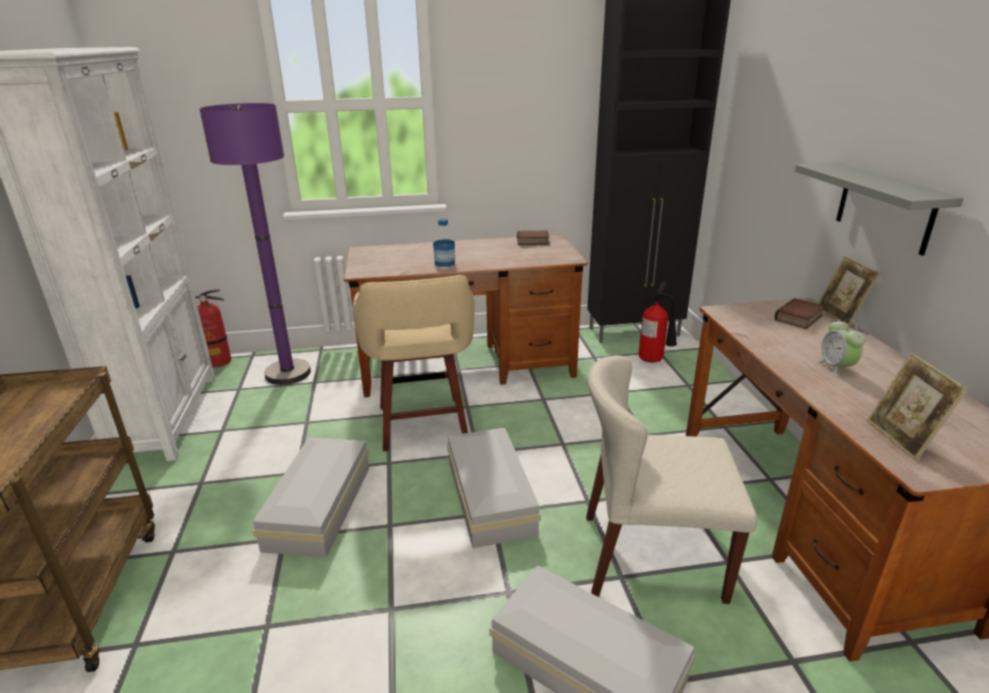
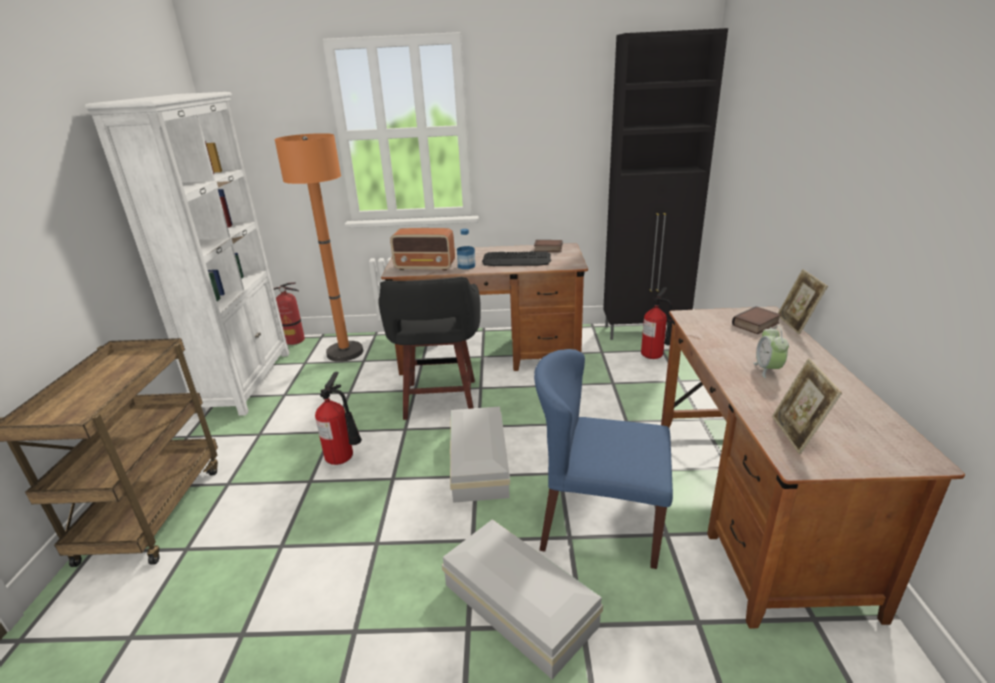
camera: 10 degrees right, 0 degrees up
purple floor lamp [200,103,311,385] -> orange floor lamp [274,133,363,362]
white storage box [253,437,369,558] -> fire extinguisher [315,372,362,465]
beige stool [353,275,475,451] -> black stool [379,277,481,420]
beige chair [586,355,757,604] -> blue chair [534,349,673,569]
grey shelf [795,162,964,256] -> none
none -> radio [390,228,455,271]
none -> keyboard [482,251,551,266]

